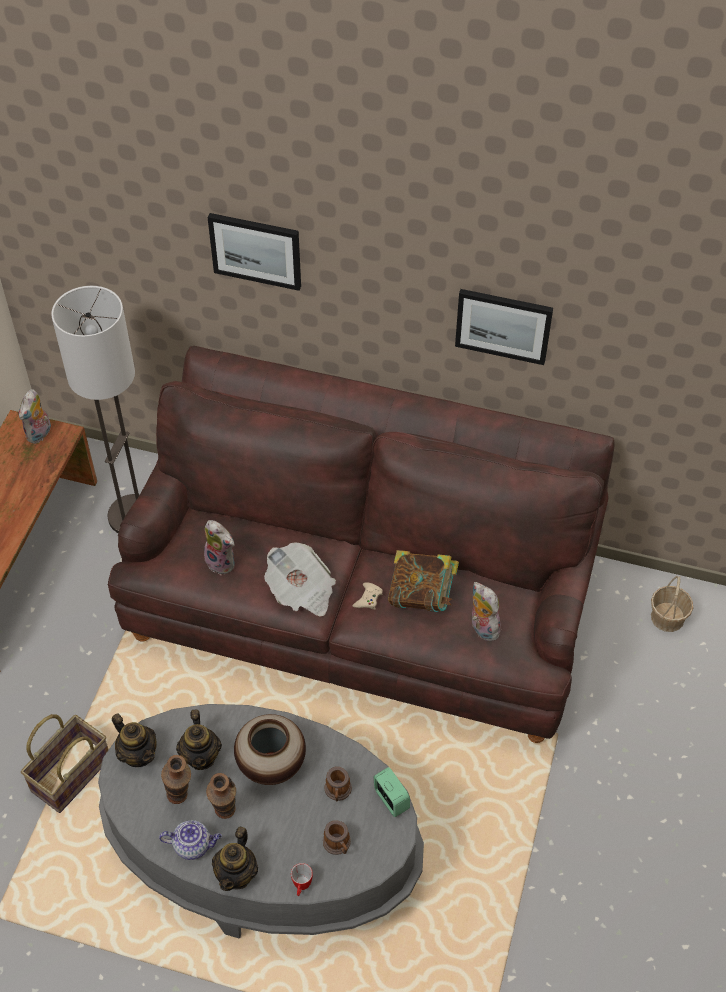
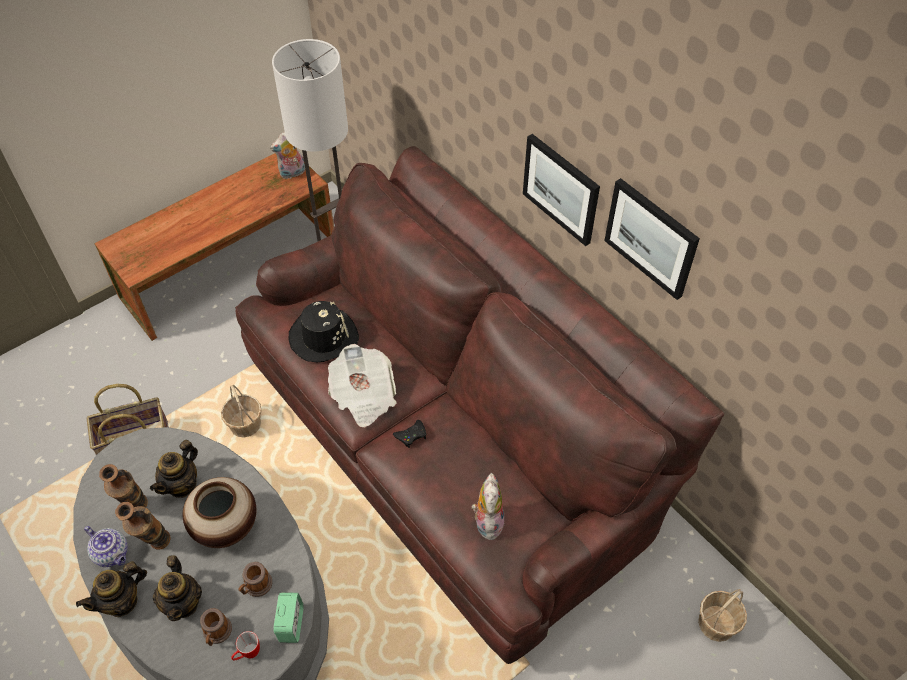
camera: 35 degrees right, 0 degrees up
teapot [112,713,157,767] -> teapot moved to [152,555,202,621]
plush toy [204,520,235,575] -> black hat [289,301,359,363]
picture [208,213,301,291] -> picture moved to [523,134,600,246]
mug [291,863,313,896] -> mug moved to [231,631,260,661]
beige game controller [352,582,383,610] -> black game controller [393,420,426,448]
book [388,550,459,612] -> none
none -> basket [221,385,262,437]

